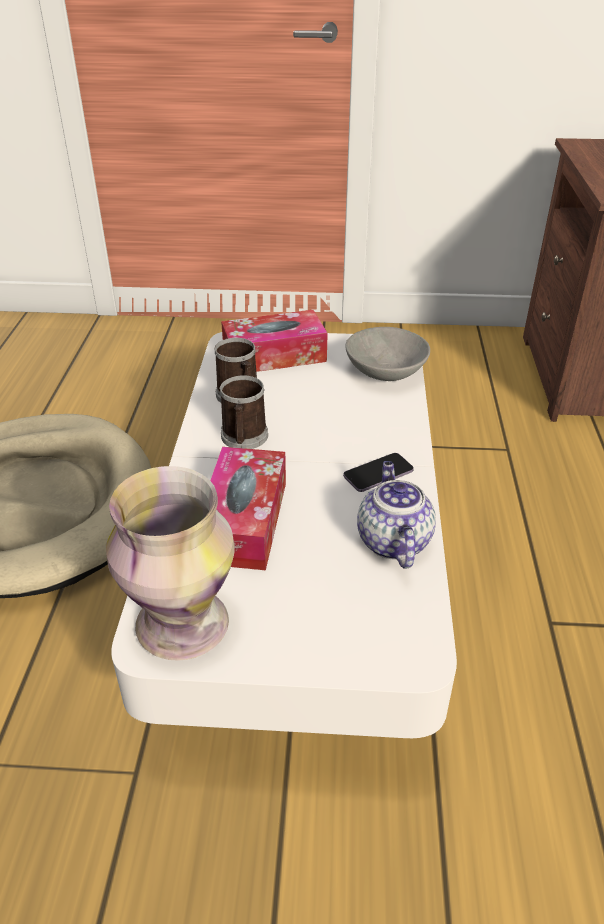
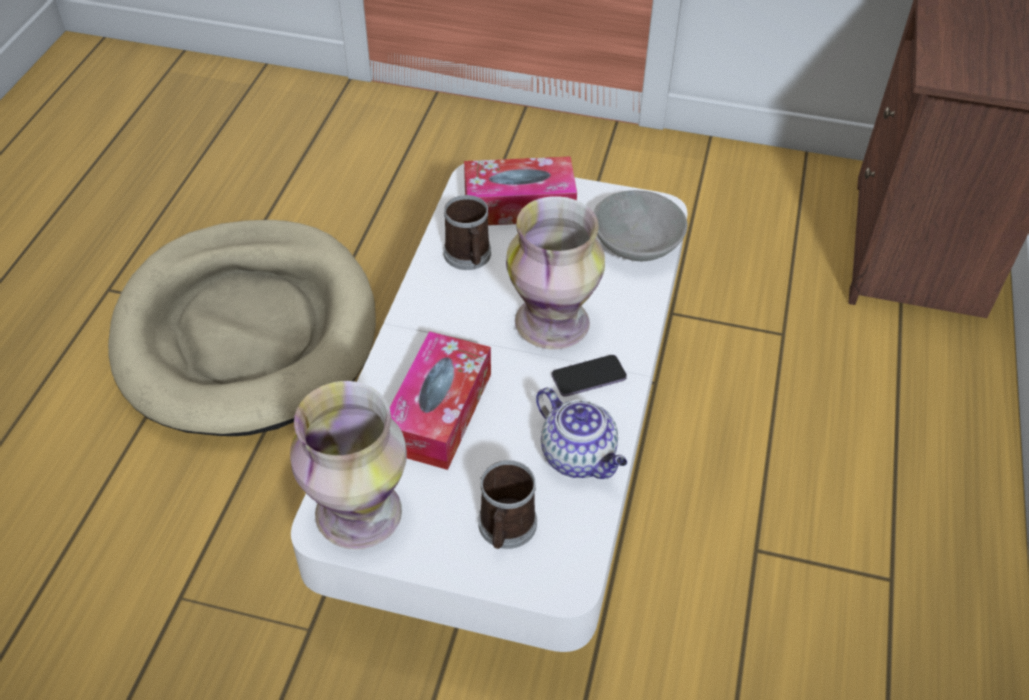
camera: 10 degrees right, 10 degrees up
mug [219,375,268,449] -> mug moved to [478,460,537,549]
teapot [357,461,436,569] -> teapot turned 135 degrees clockwise [536,388,627,479]
none -> vase [506,196,605,349]

